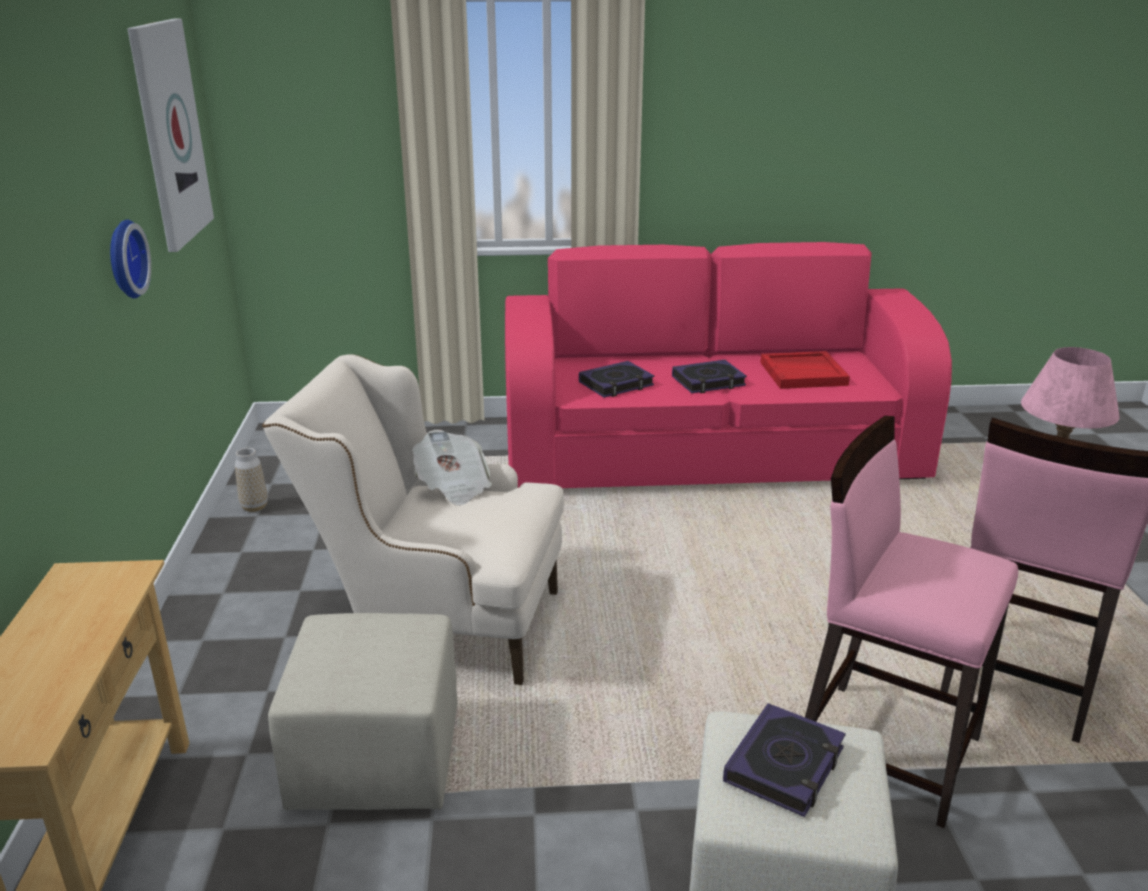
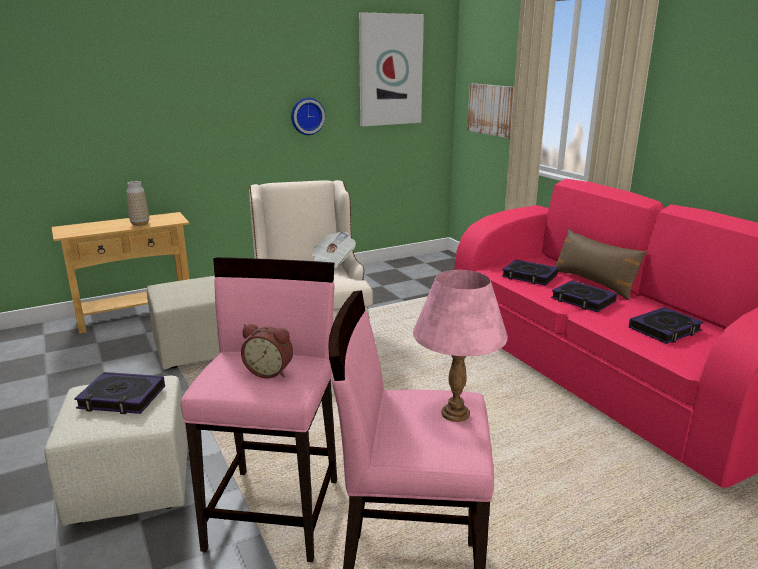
camera: 65 degrees right, 5 degrees down
vase [235,448,268,512] -> vase moved to [127,181,149,226]
red tray [760,351,850,389] -> book [629,307,703,344]
none -> alarm clock [241,324,293,378]
none -> picture [467,83,514,139]
none -> brown pillow [555,229,647,300]

